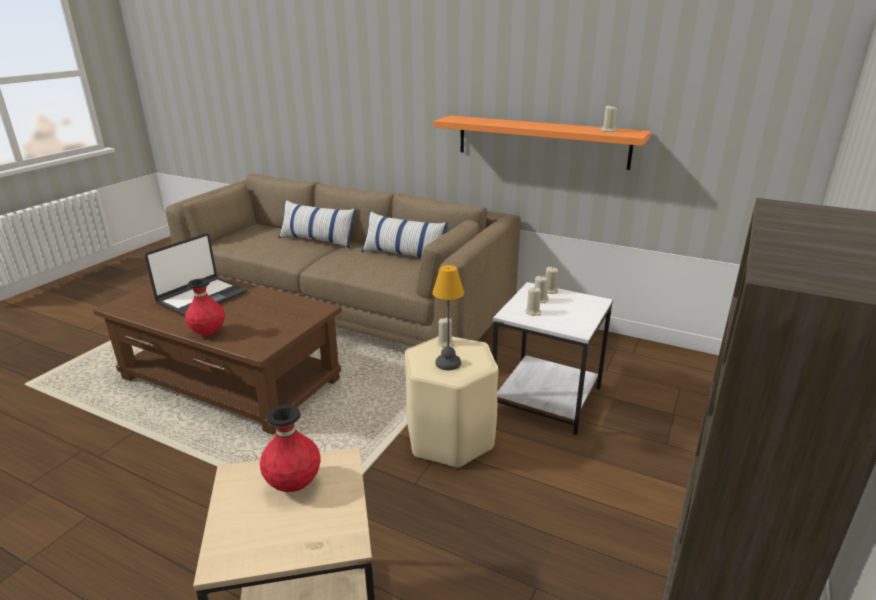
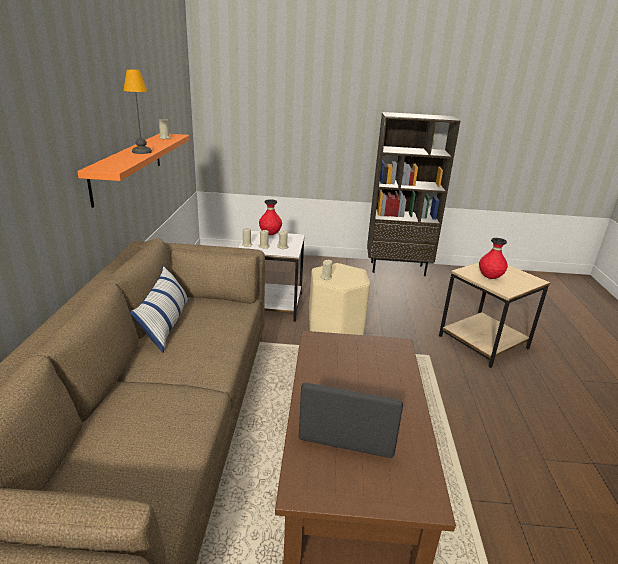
camera: 115 degrees left, 0 degrees up
red vase [185,278,225,335] -> red vase moved to [259,199,282,235]
pillow [278,200,357,248] -> none
table lamp [432,265,464,370] -> table lamp moved to [123,69,152,154]

